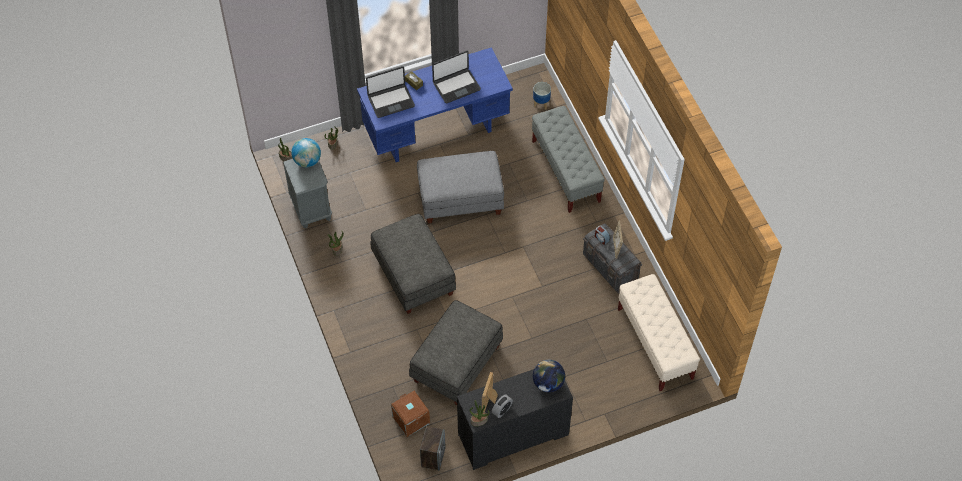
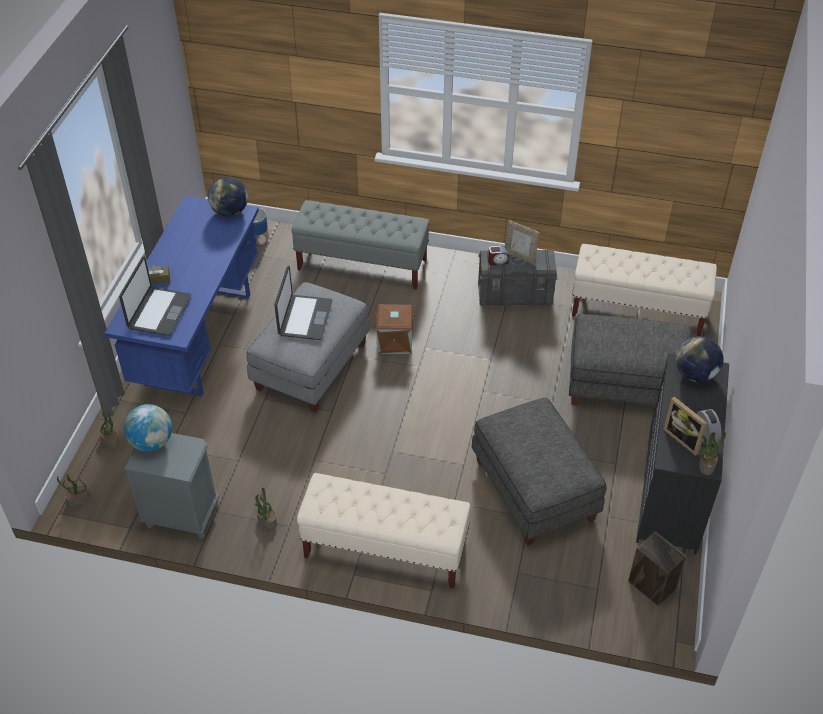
camera: 55 degrees left, 10 degrees down
grey ottoman [370,214,456,314] -> grey ottoman moved to [569,314,692,406]
brown storage box [391,391,430,437] -> brown storage box moved to [374,304,414,354]
laptop [432,51,481,103] -> laptop moved to [274,266,332,340]
none -> globe [208,176,248,217]
none -> beige bench [297,473,470,589]

